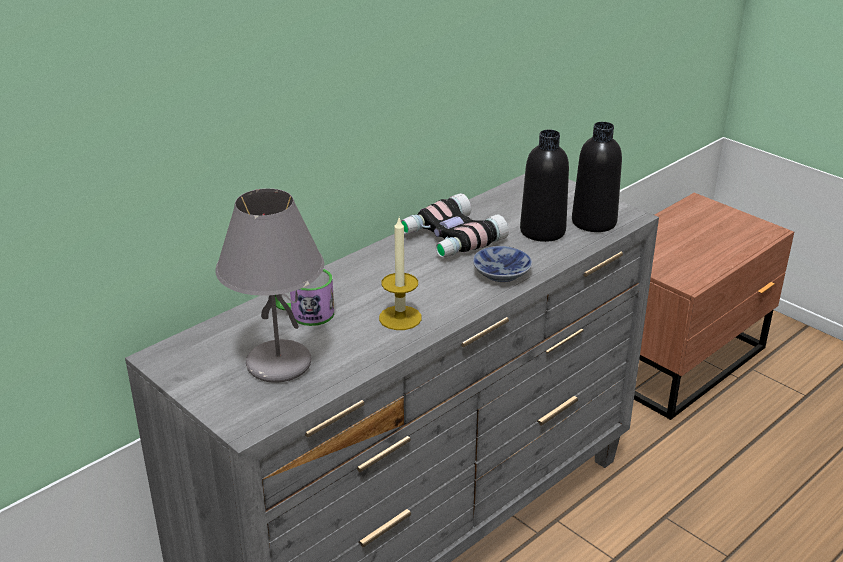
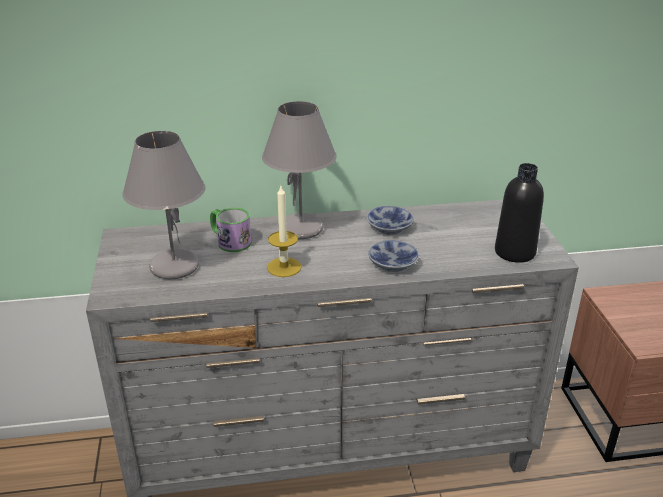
camera: 35 degrees right, 0 degrees up
binoculars [401,193,509,258] -> bowl [367,206,414,234]
black bottle [520,130,569,242] -> none
none -> grey table lamp [262,101,337,239]

